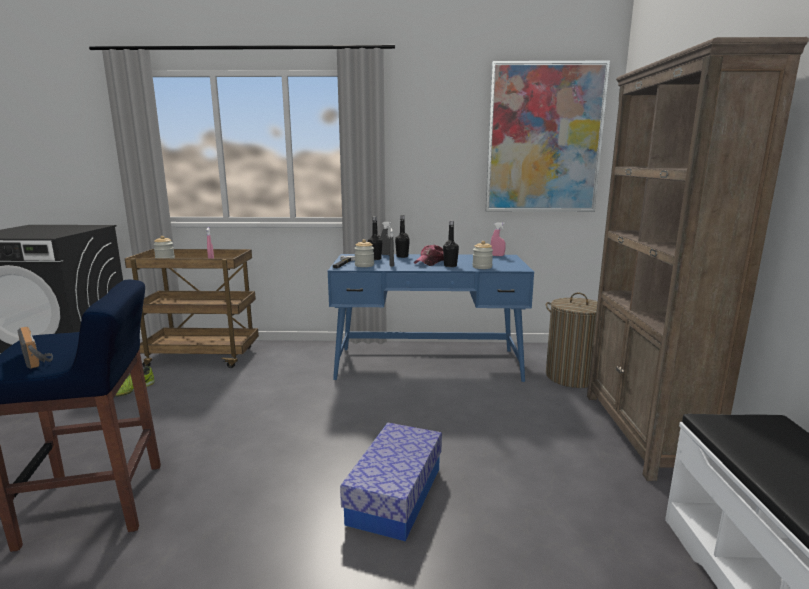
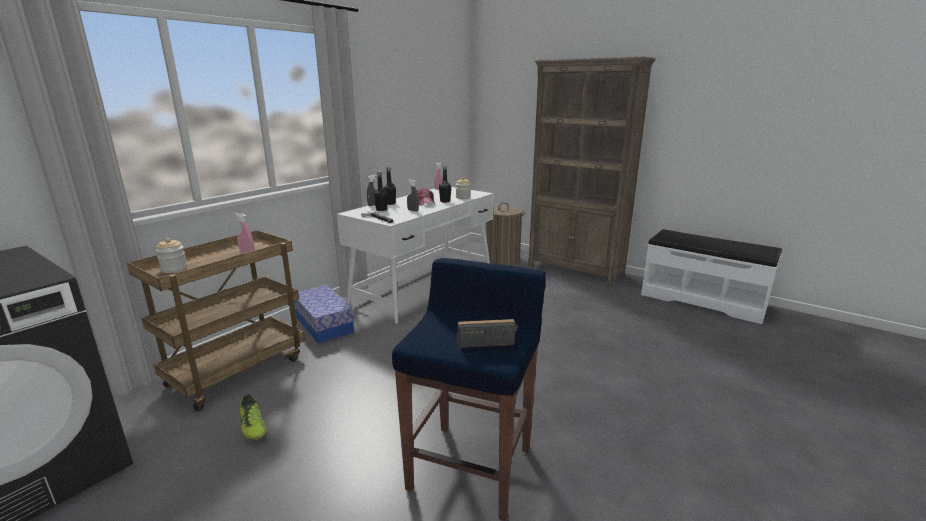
camera: 55 degrees left, 5 degrees up
blue desk [328,254,534,382] -> white desk [337,187,494,324]
storage box [340,422,442,541] -> storage box moved to [294,285,354,343]
jar [354,239,374,267] -> none
picture [486,60,610,212] -> none

